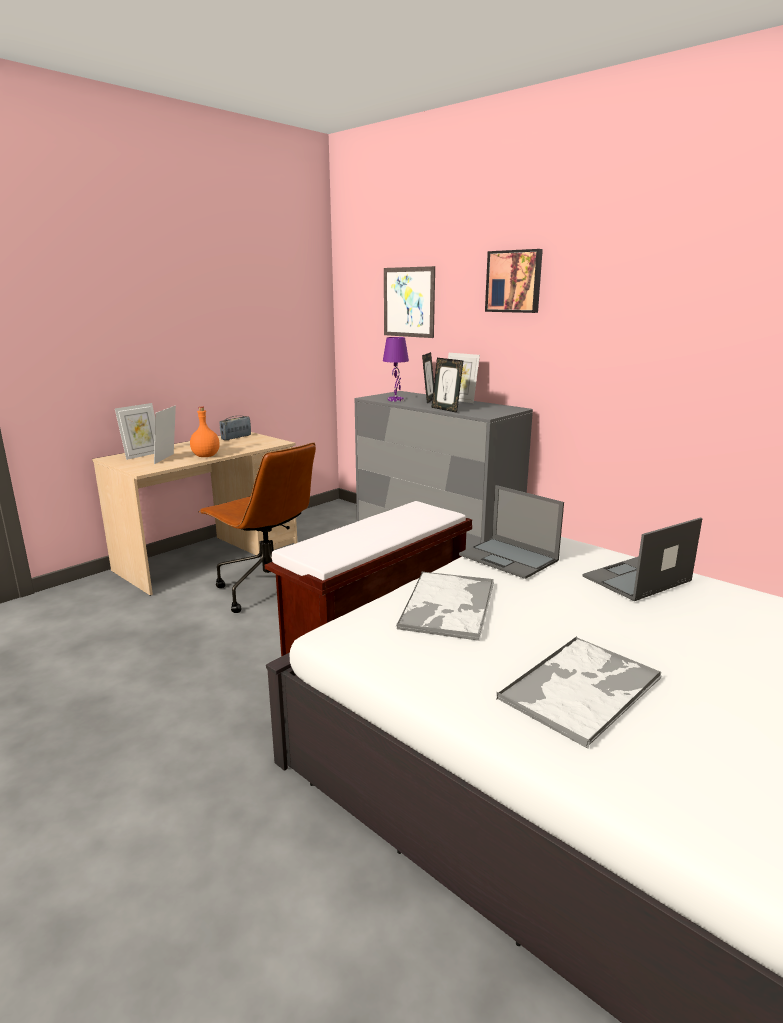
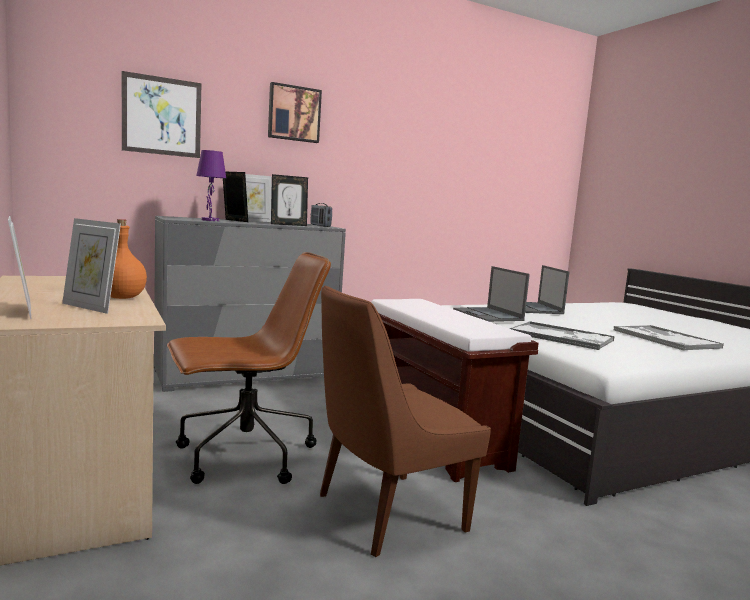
camera: 70 degrees left, 10 degrees down
radio [220,416,251,440] -> radio moved to [311,203,332,227]
laptop [459,485,564,579] -> laptop turned 90 degrees clockwise [453,266,530,322]
none -> brown chair [320,285,491,557]

